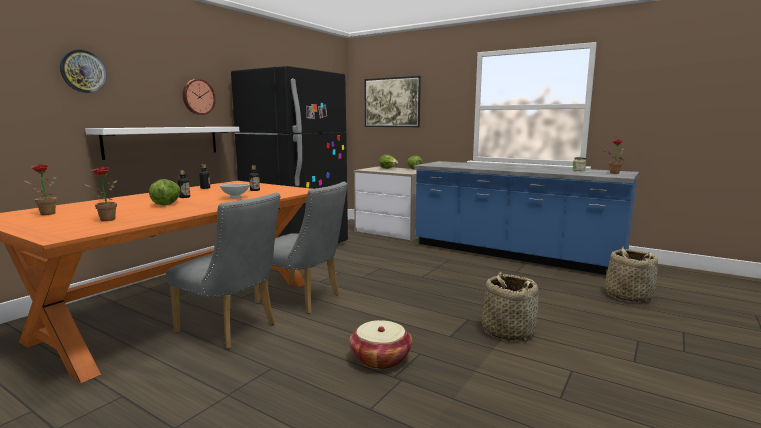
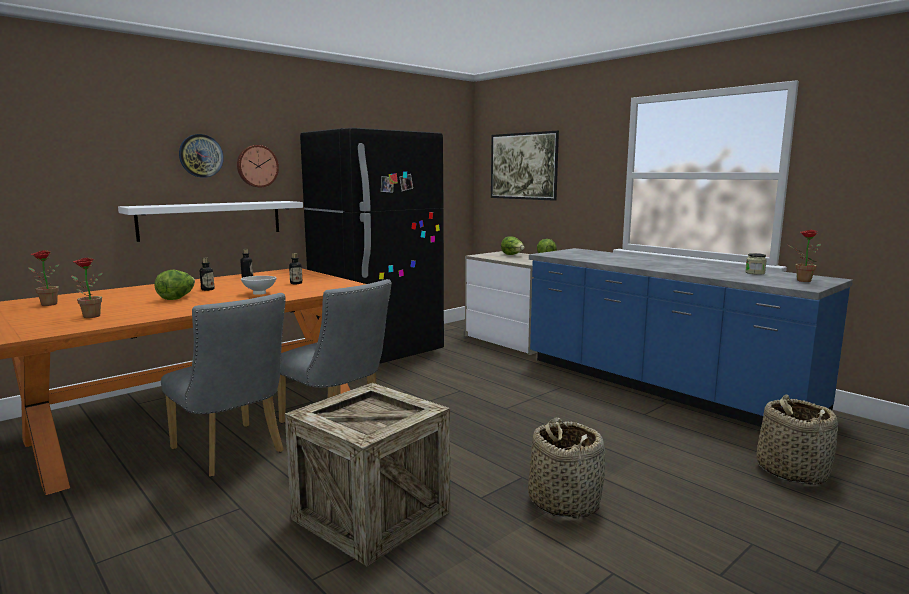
camera: 15 degrees right, 0 degrees up
wall clock [60,49,107,93] -> wall clock moved to [179,134,224,178]
basket [349,320,412,369] -> crate [285,383,450,566]

